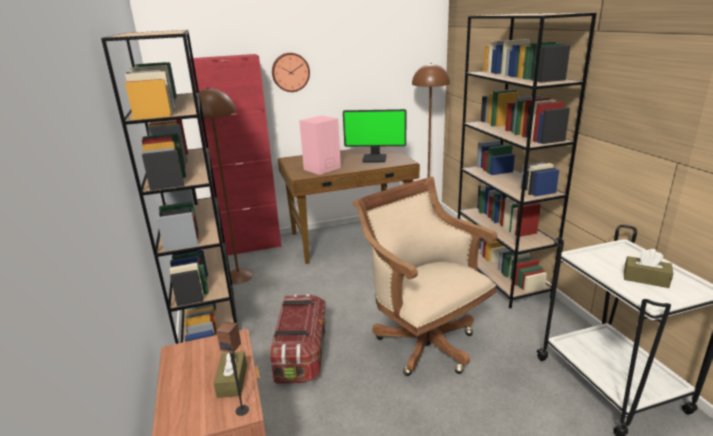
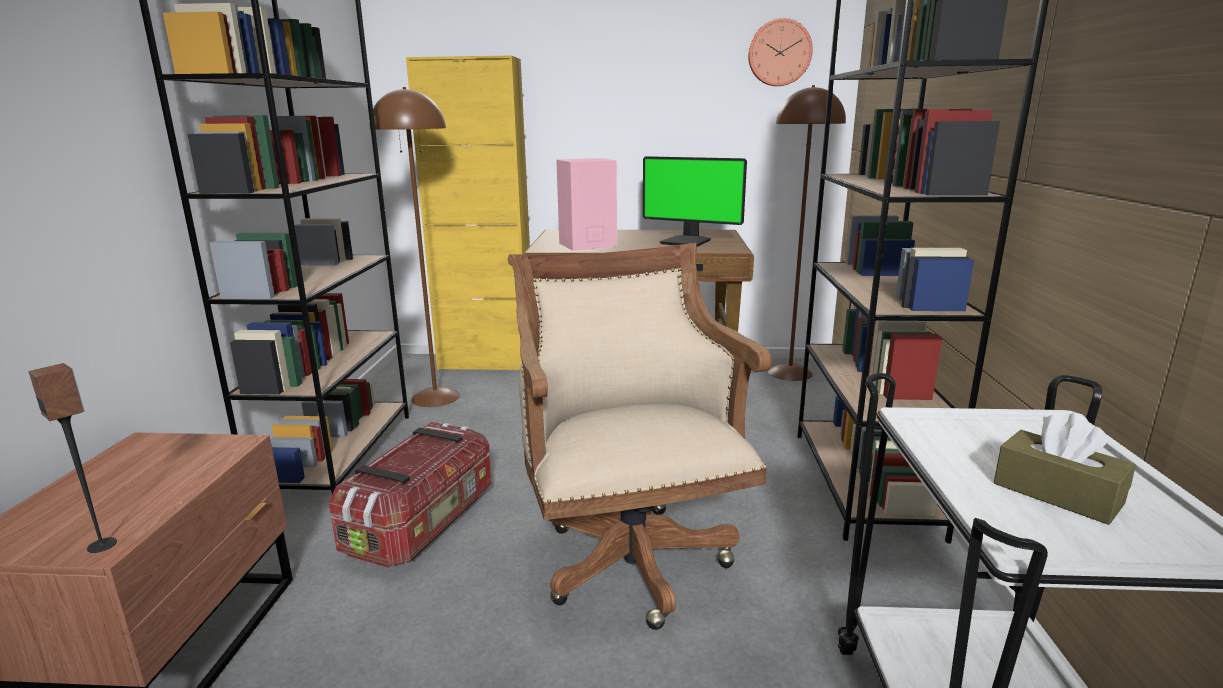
camera: 20 degrees right, 5 degrees down
red cabinet [190,54,282,256] -> yellow cabinet [406,55,530,370]
brown tissue box [214,351,247,398] -> none
wall clock [272,53,310,92] -> wall clock moved to [748,18,813,86]

